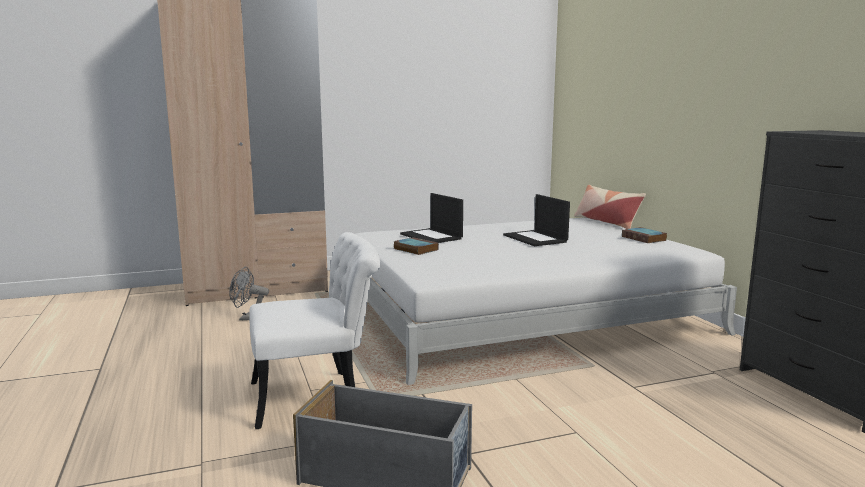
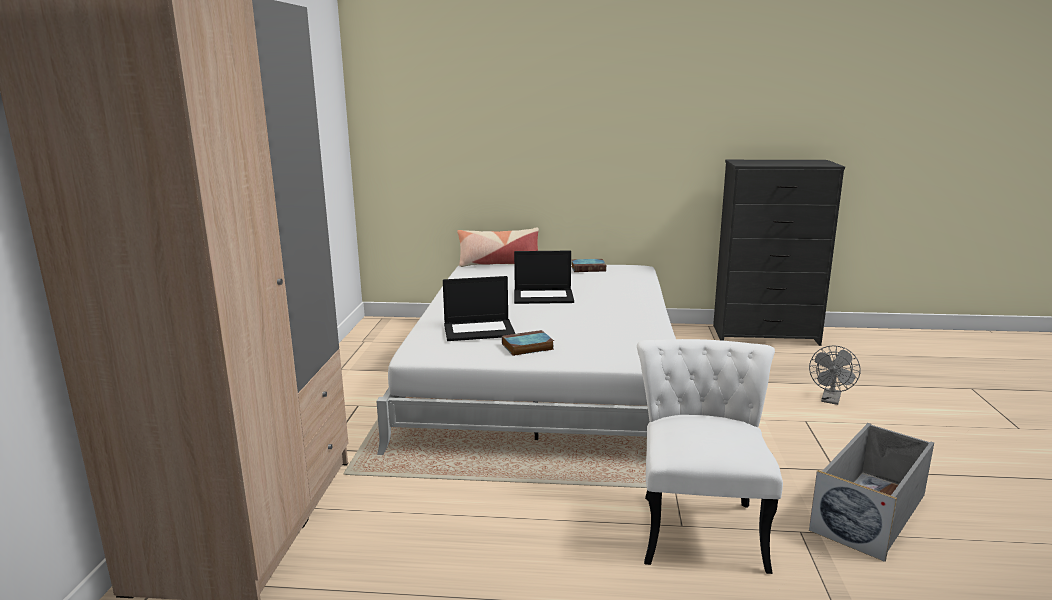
camera: 65 degrees left, 5 degrees up
grey fan [229,267,269,320] -> grey fan moved to [809,346,861,405]

